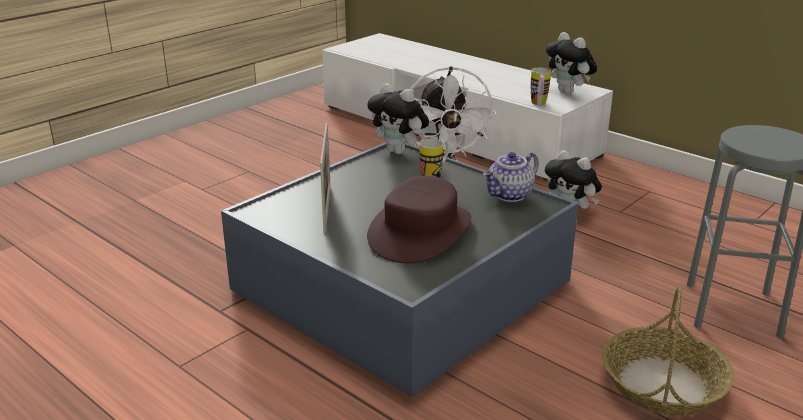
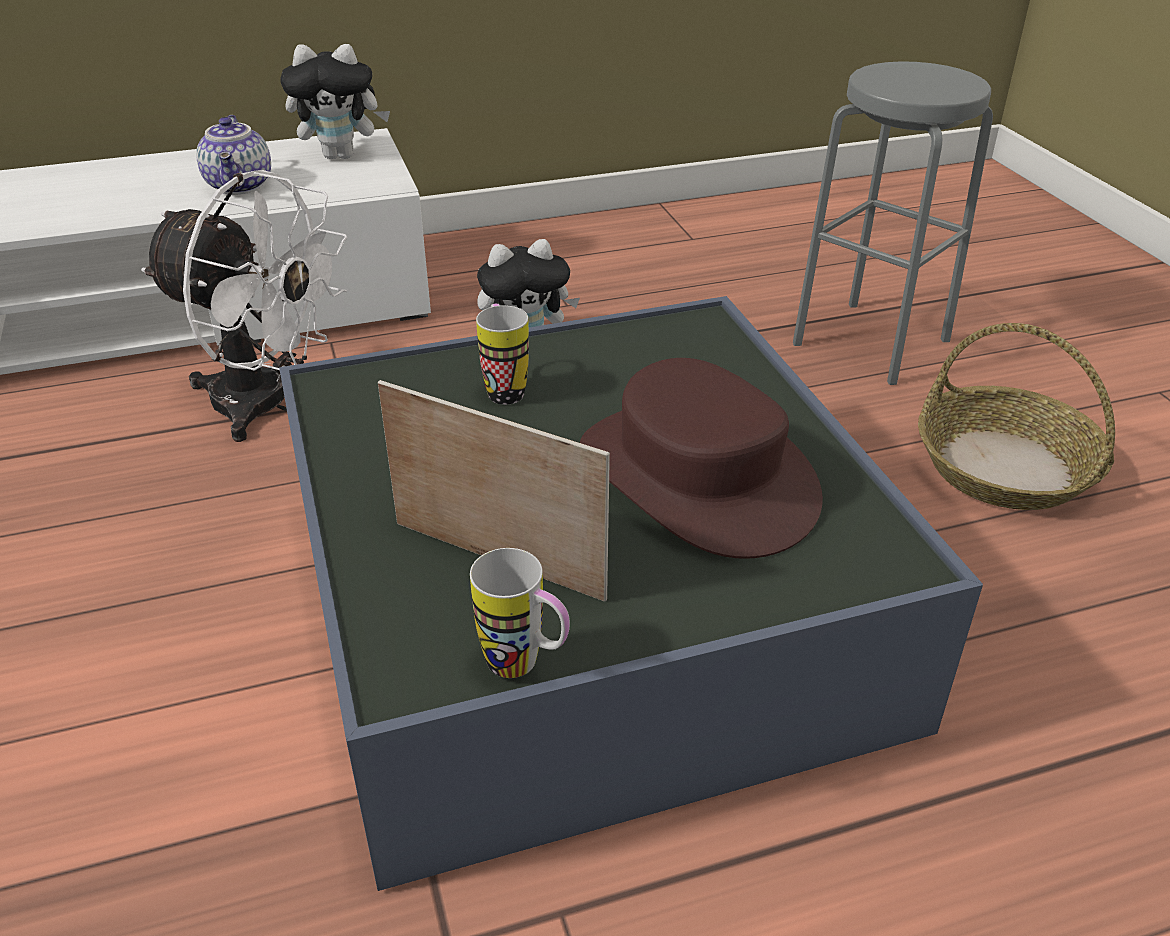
camera: 60 degrees left, 10 degrees up
plush toy [368,83,429,154] -> none
teapot [483,152,539,202] -> teapot moved to [196,115,271,195]
mug [531,68,551,105] -> mug moved to [470,548,570,678]

